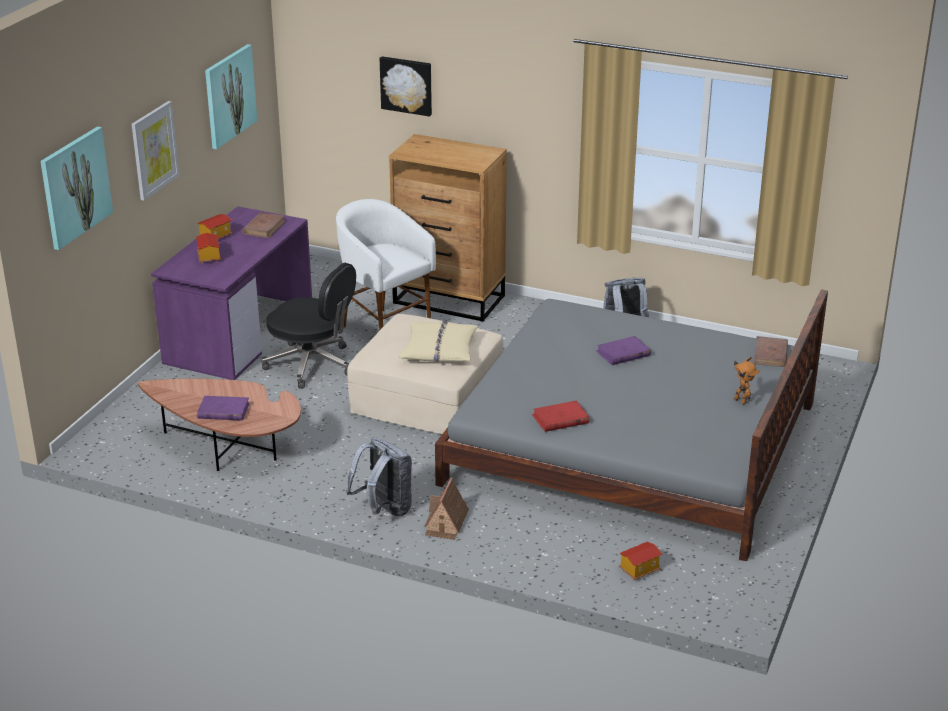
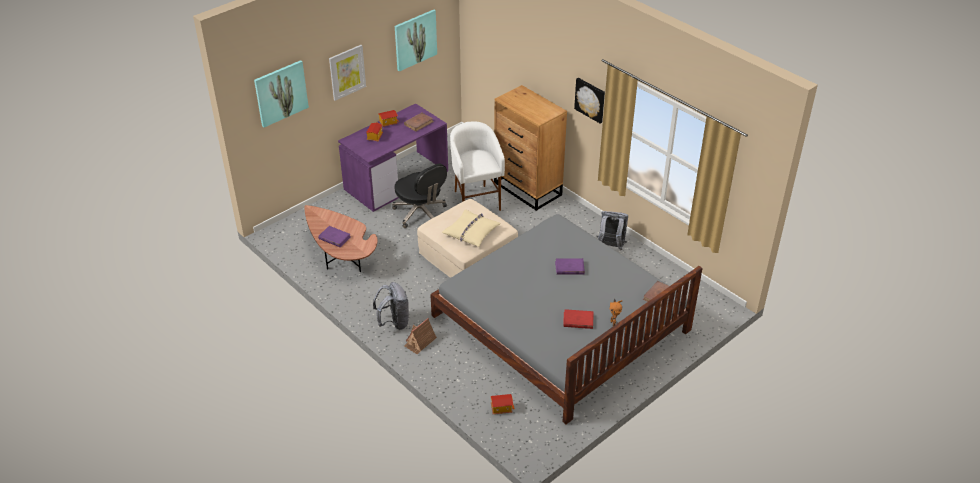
camera: 25 degrees right, 10 degrees up
picture [379,56,432,116] -> picture moved to [574,78,605,124]
red book [532,400,589,432] -> red book moved to [564,309,594,329]

